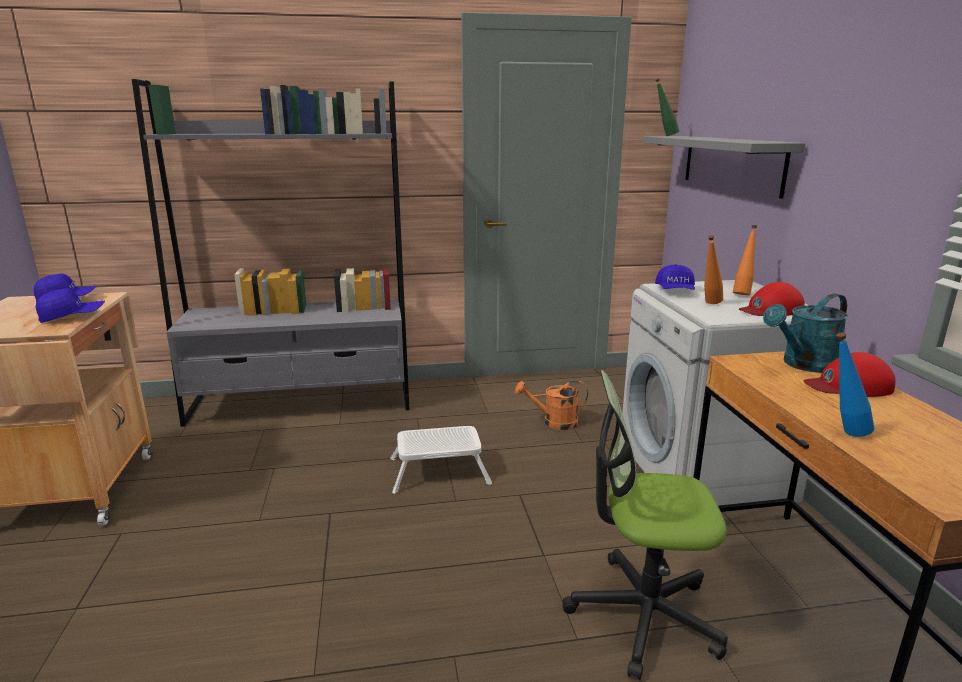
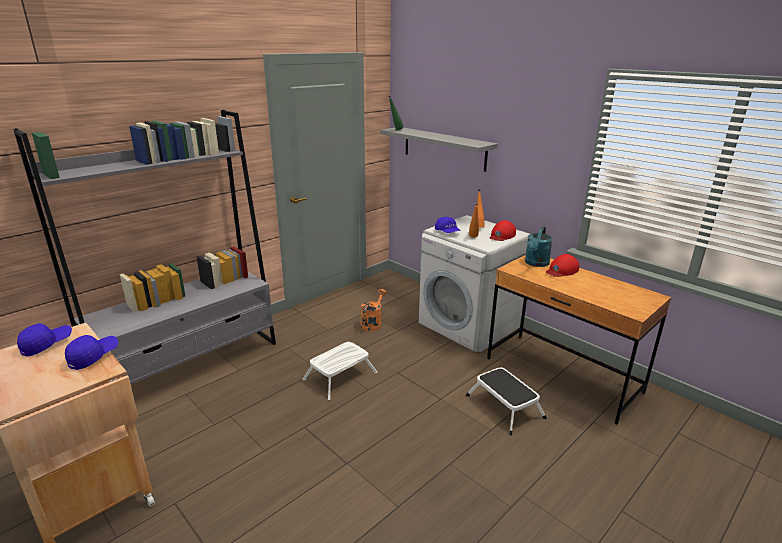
camera: 35 degrees left, 5 degrees up
orange watering can [515,381,588,430] -> orange watering can turned 150 degrees clockwise [361,289,387,331]
office chair [563,370,728,680] -> black step ladder [466,367,547,436]
blue bottle [837,332,874,437] -> none

